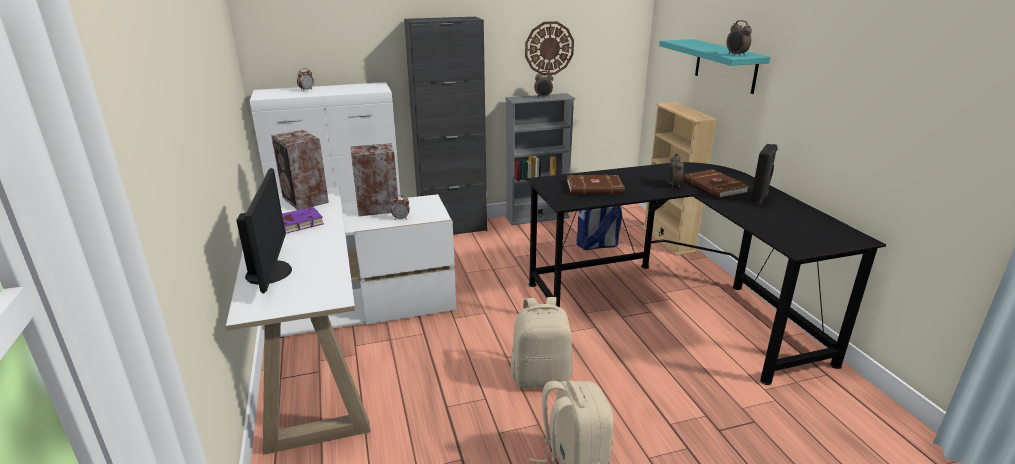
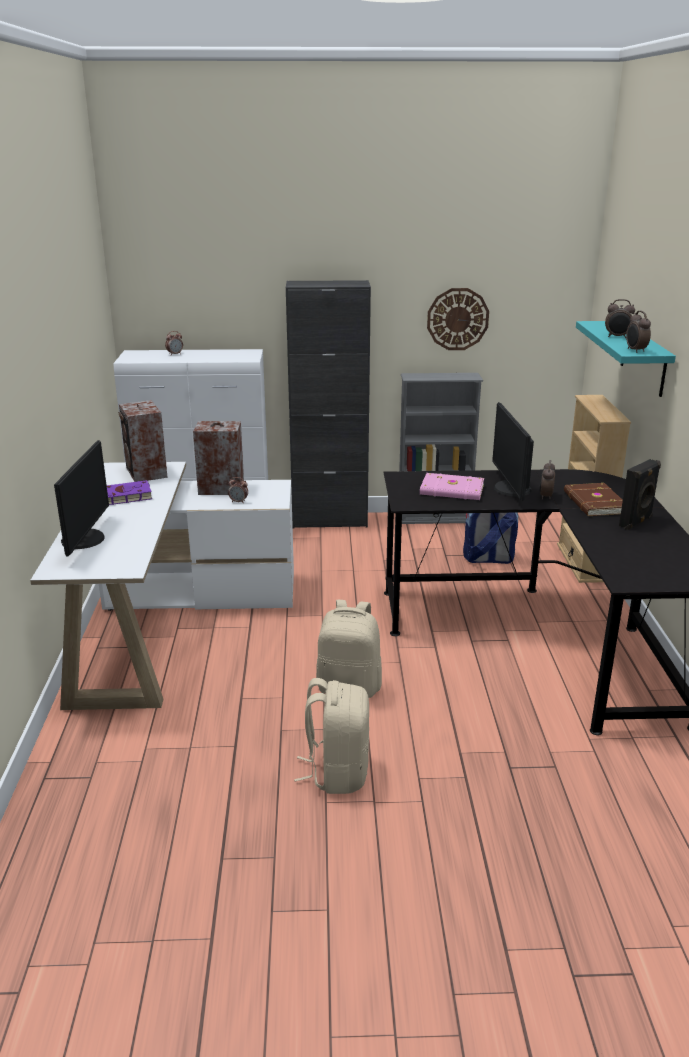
camera: 15 degrees right, 0 degrees up
alarm clock [534,71,553,98] -> alarm clock moved to [605,299,635,338]
brown book [567,175,625,194] -> pink book [420,473,484,500]
none -> monitor [492,402,534,501]

